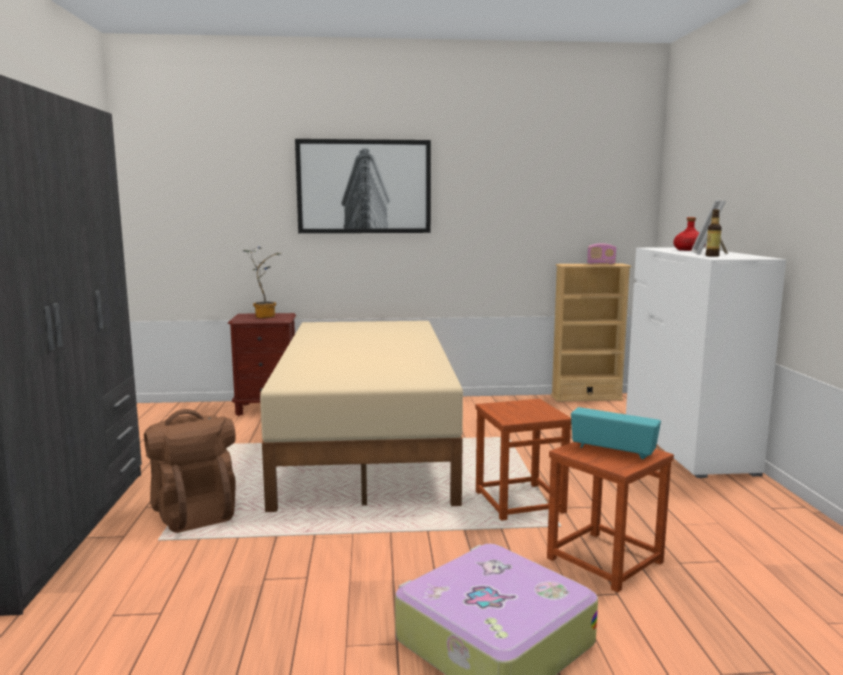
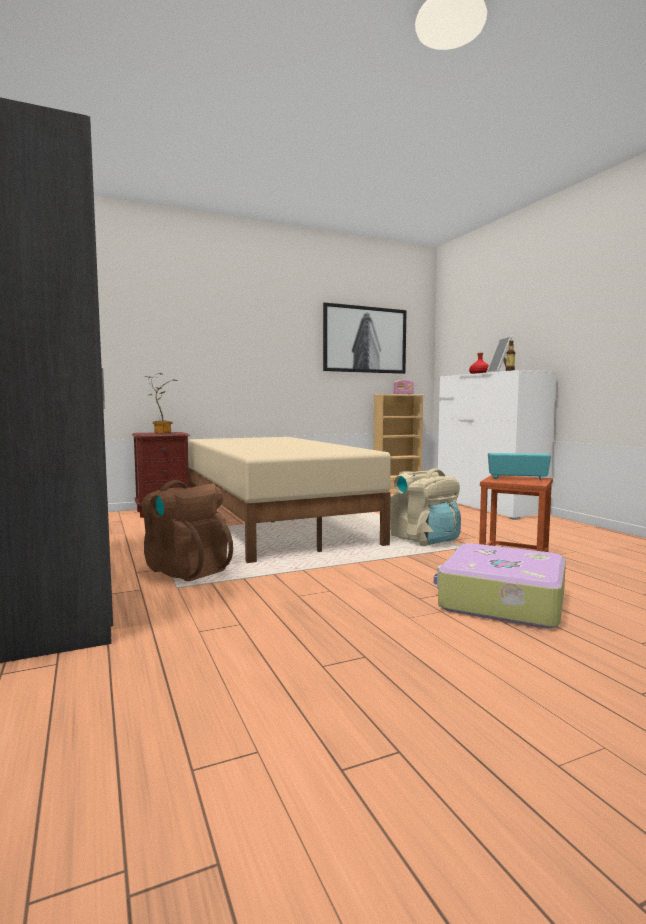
camera: 20 degrees left, 5 degrees down
picture [295,139,431,233] -> picture moved to [323,302,407,374]
brown stool [476,399,571,521] -> beige backpack [390,468,461,546]

